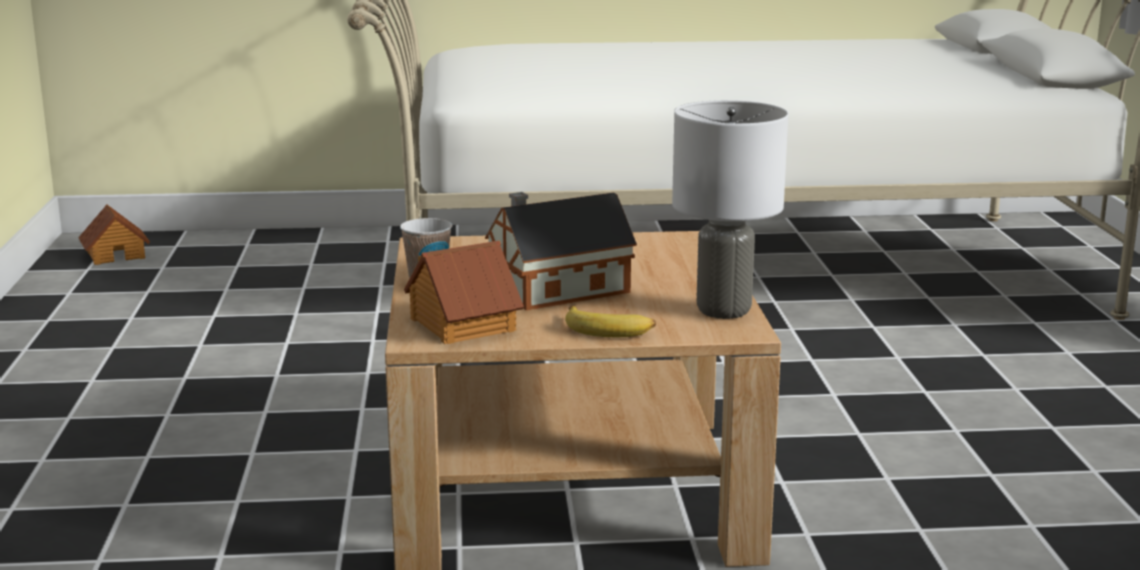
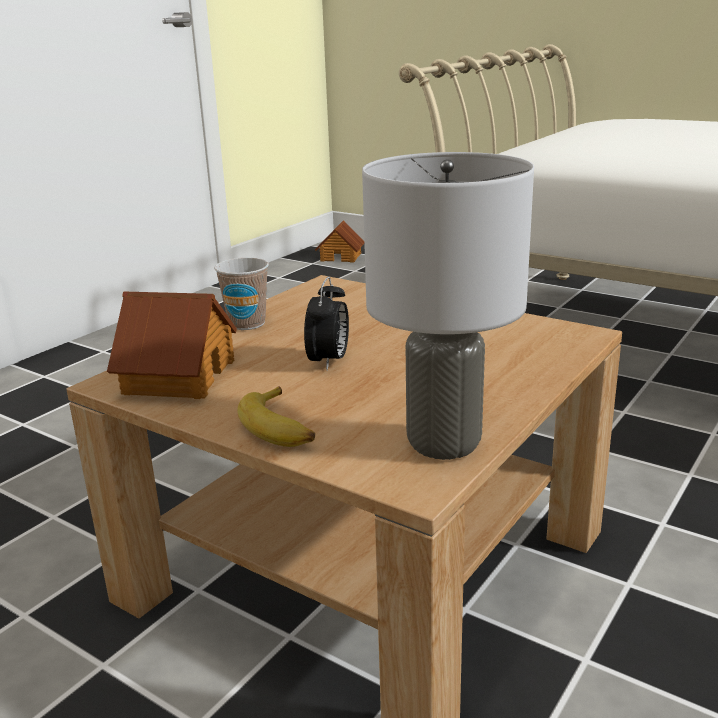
camera: 40 degrees right, 5 degrees up
toy house [485,192,637,311] -> alarm clock [304,277,349,370]

